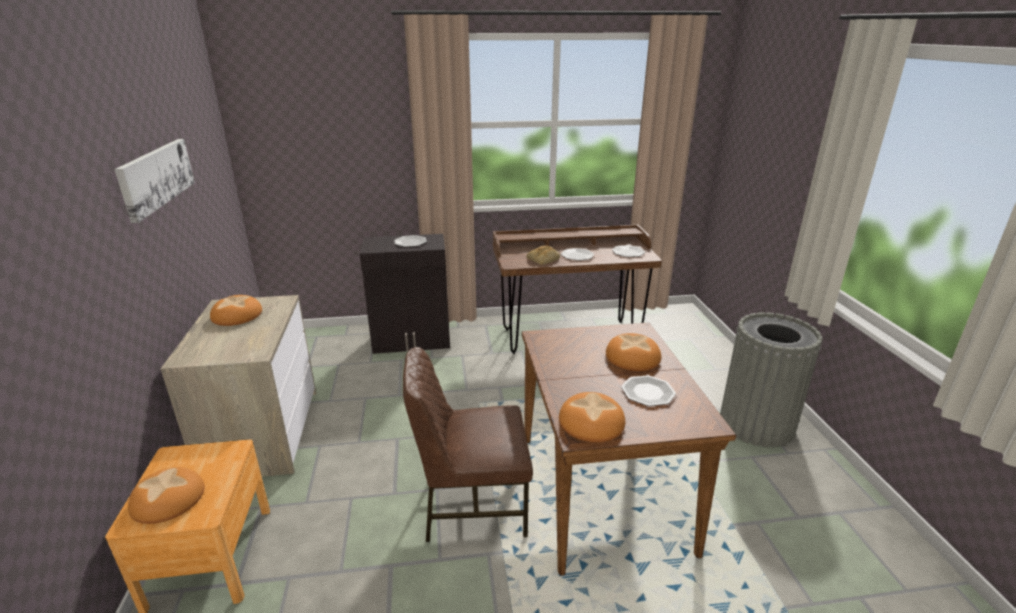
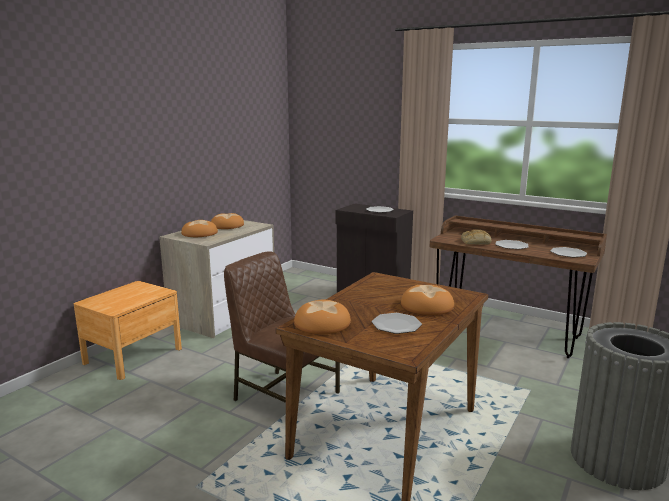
camera: 40 degrees right, 10 degrees down
picture [115,139,195,223] -> none
bread [128,467,204,524] -> bread moved to [181,220,218,237]

